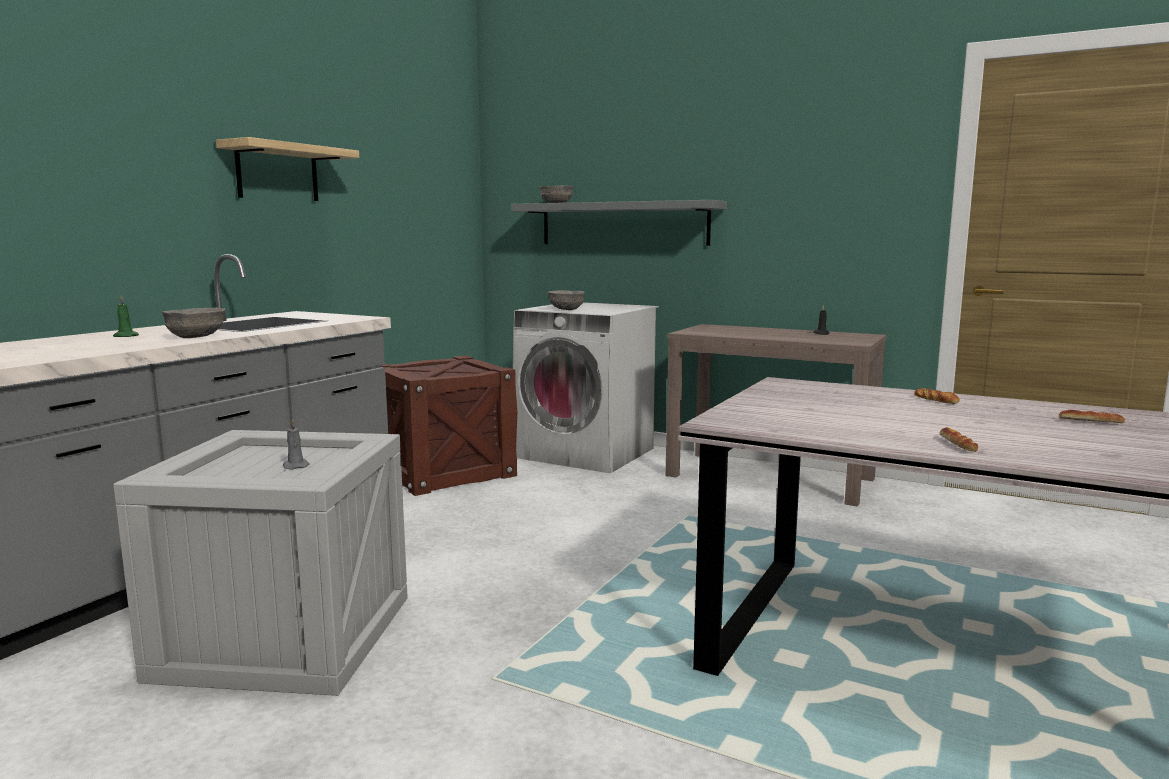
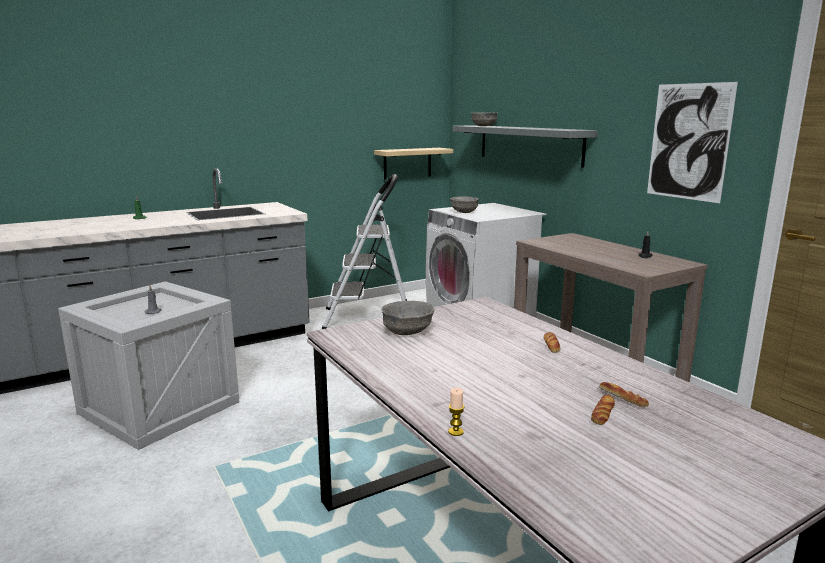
camera: 30 degrees right, 5 degrees up
grey bowl [162,308,225,338] -> grey bowl moved to [382,301,435,335]
shelf [216,137,359,201] -> shelf moved to [374,148,453,180]
crate [381,356,517,496] -> step ladder [322,174,407,329]
bread [940,427,978,452] -> bread moved to [591,395,615,425]
none -> candle [448,388,464,436]
none -> picture [647,82,738,203]

